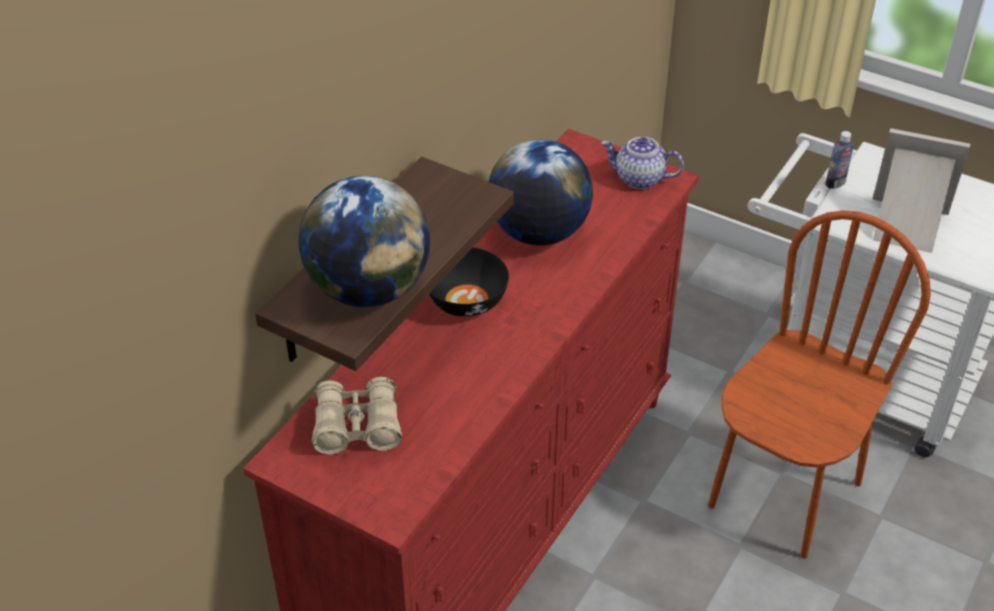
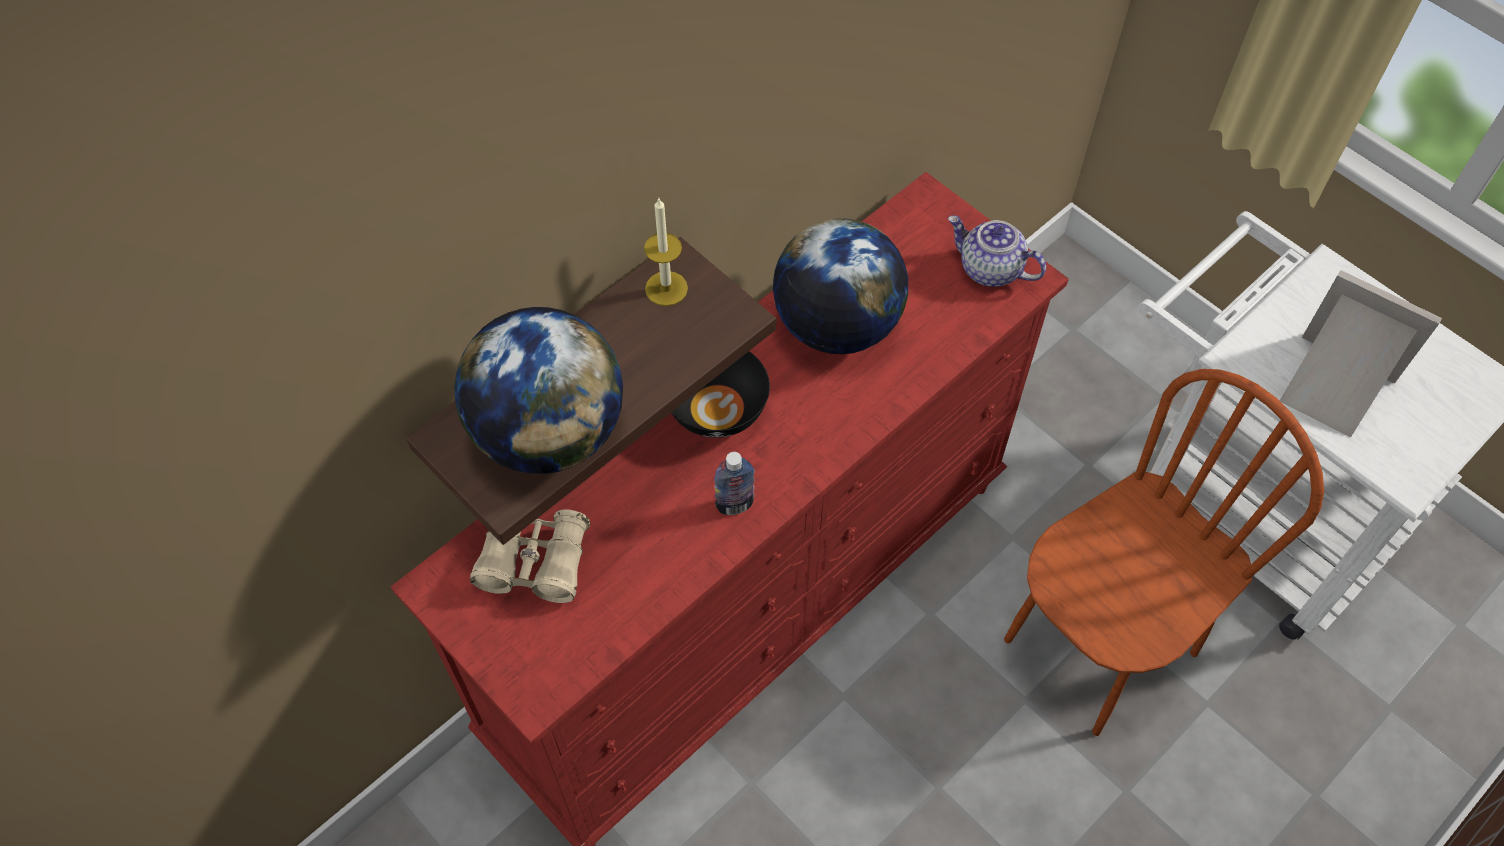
camera: 15 degrees right, 15 degrees up
bottle [825,131,854,189] -> bottle moved to [714,452,755,515]
none -> candle [644,199,688,306]

